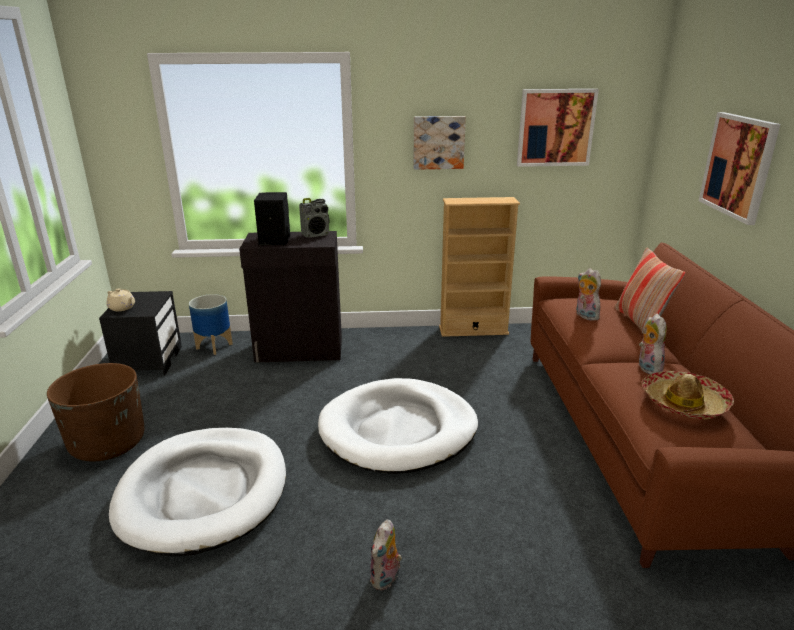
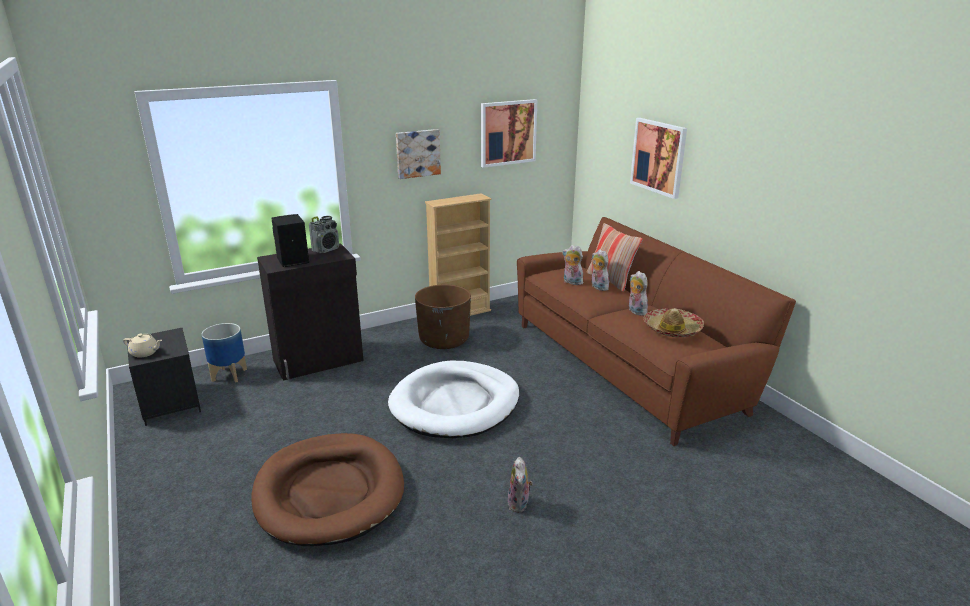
camera: 25 degrees left, 0 degrees up
brown planter [47,363,145,462] -> brown planter moved to [415,284,471,349]
white dog bed [109,428,286,556] -> brown dog bed [251,433,404,546]
none -> plush toy [592,249,609,291]

